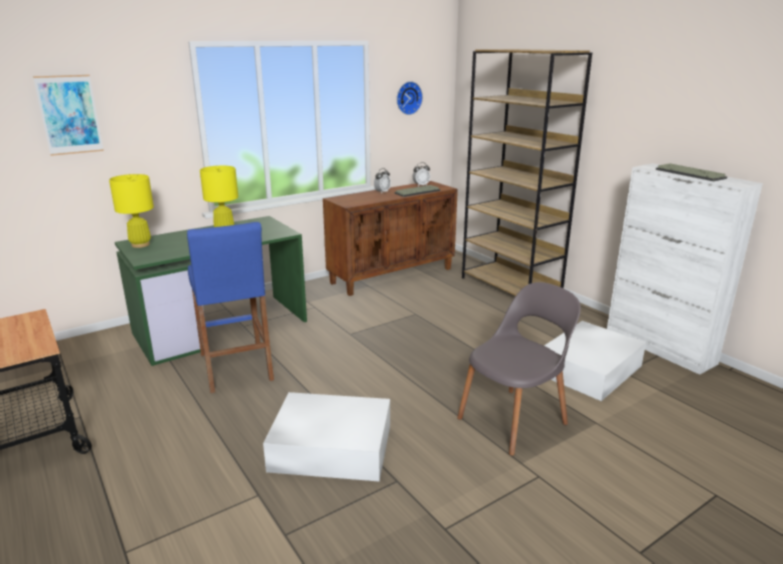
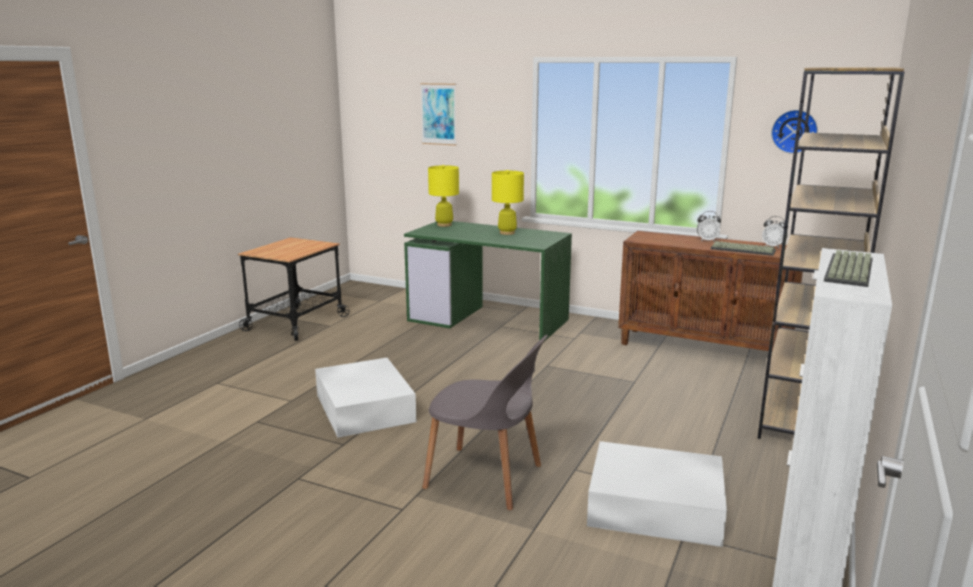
camera: 60 degrees right, 5 degrees down
blue stool [187,222,274,393] -> none

